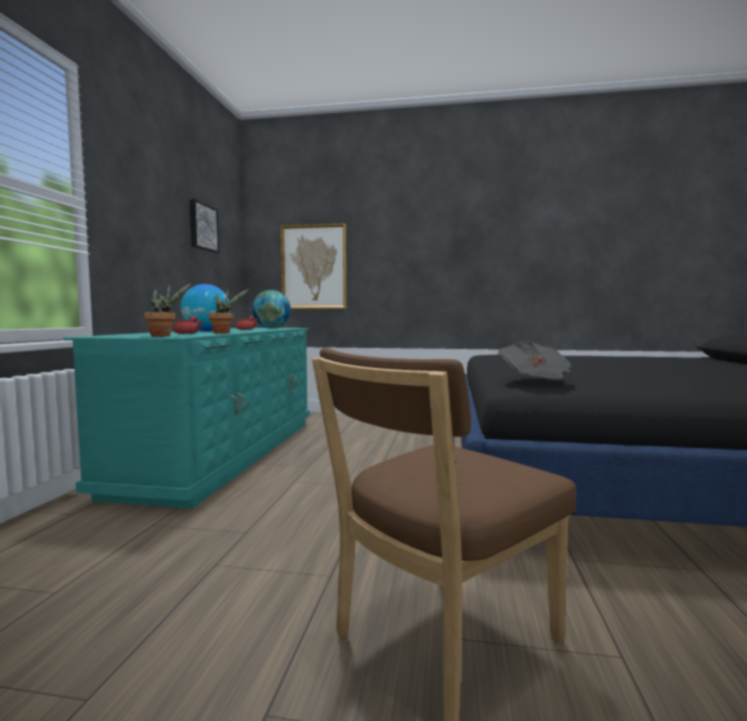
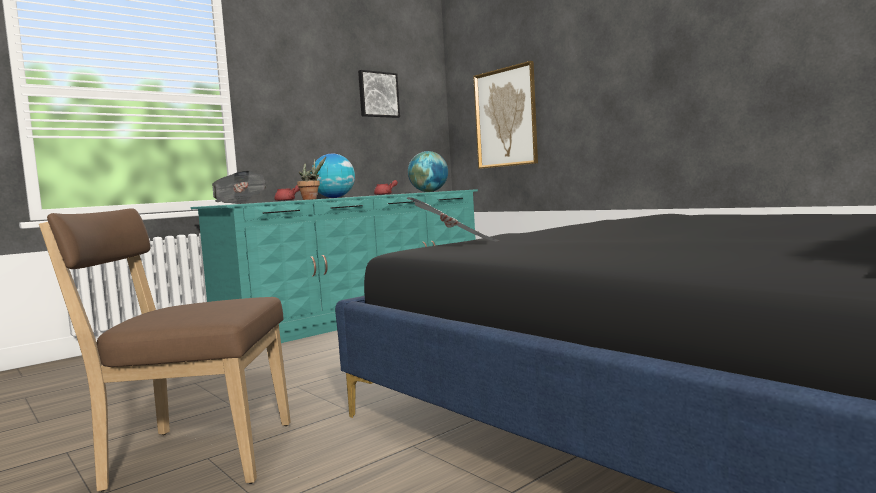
camera: 40 degrees right, 0 degrees up
potted plant [144,284,191,336] -> newspaper [212,170,266,204]

